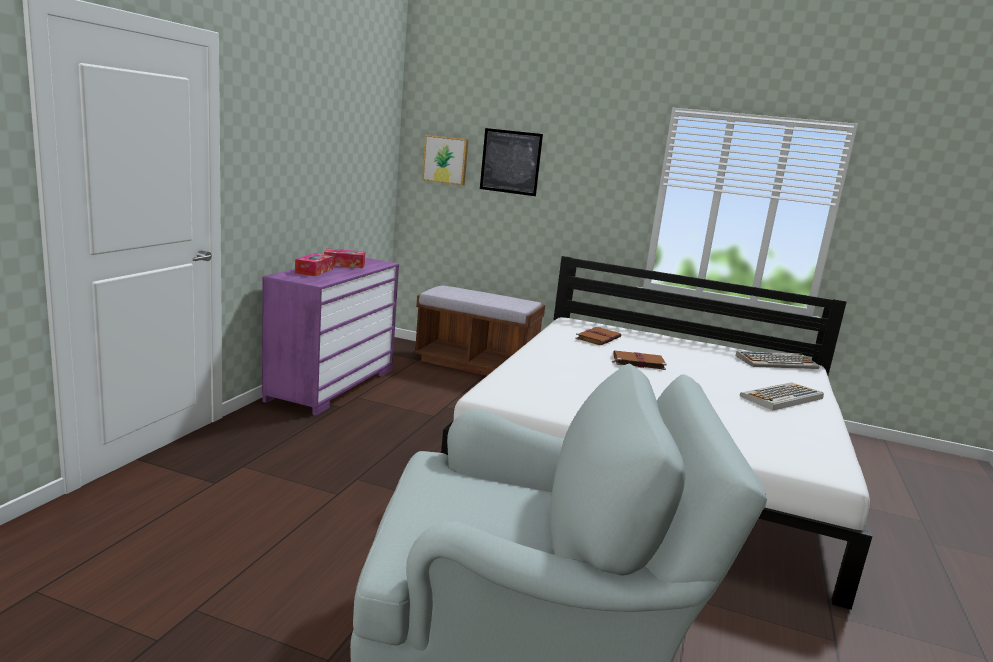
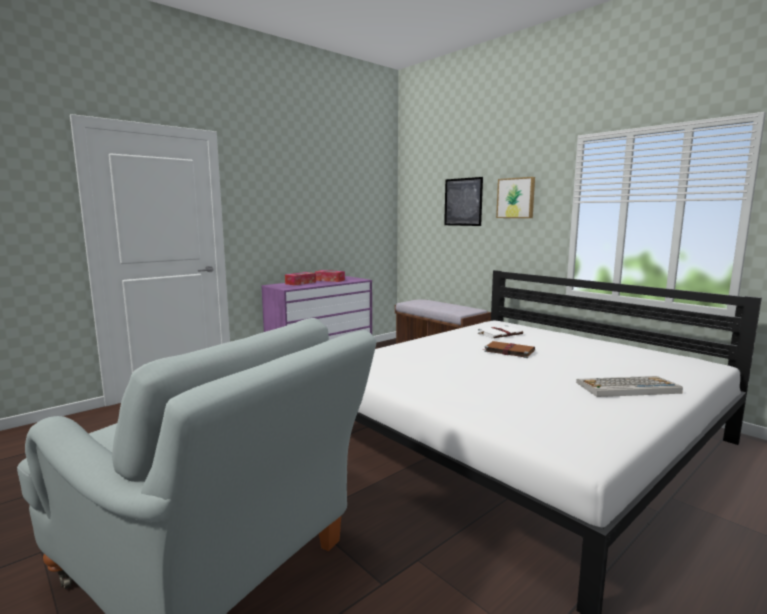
camera: 30 degrees right, 5 degrees down
picture [422,135,469,185] -> picture moved to [496,177,535,218]
brown book [575,326,621,345] -> white book [478,325,523,338]
keyboard [736,351,820,369] -> none

